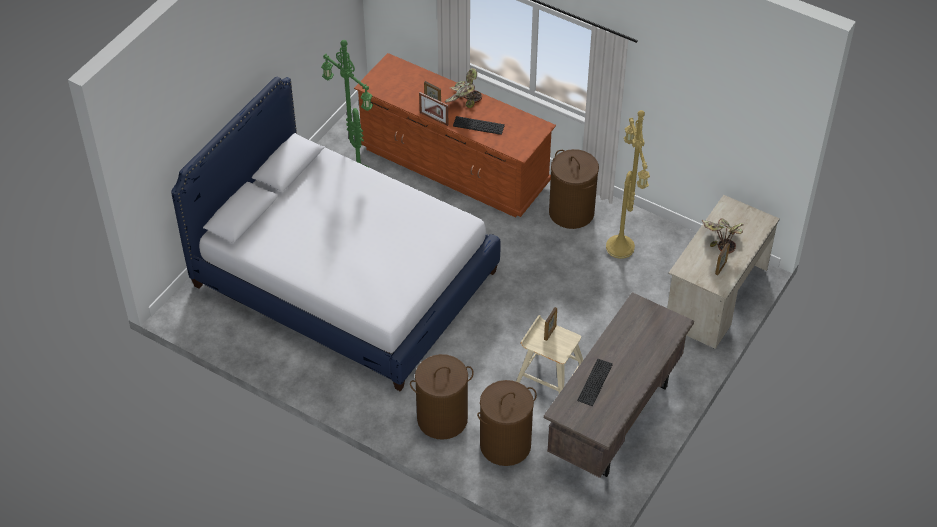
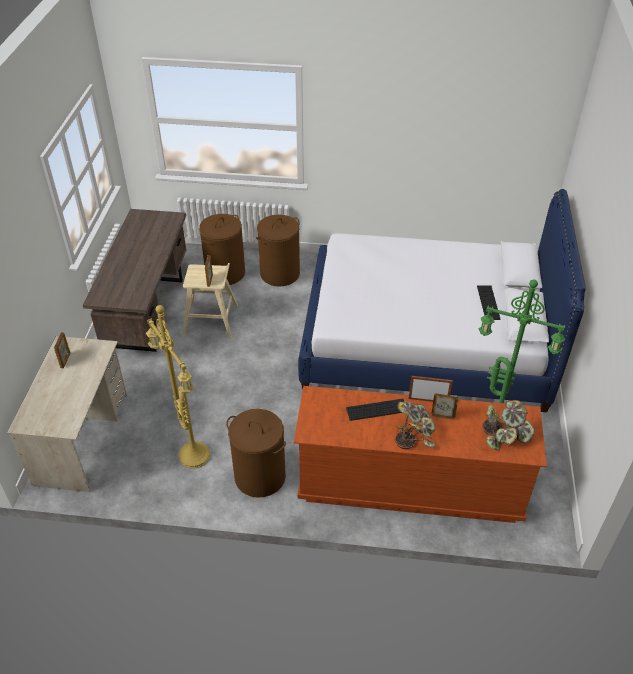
camera: 155 degrees right, 5 degrees down
keyboard [577,359,613,406] -> keyboard moved to [477,285,501,320]
potted plant [702,218,744,254] -> potted plant moved to [482,400,535,451]

